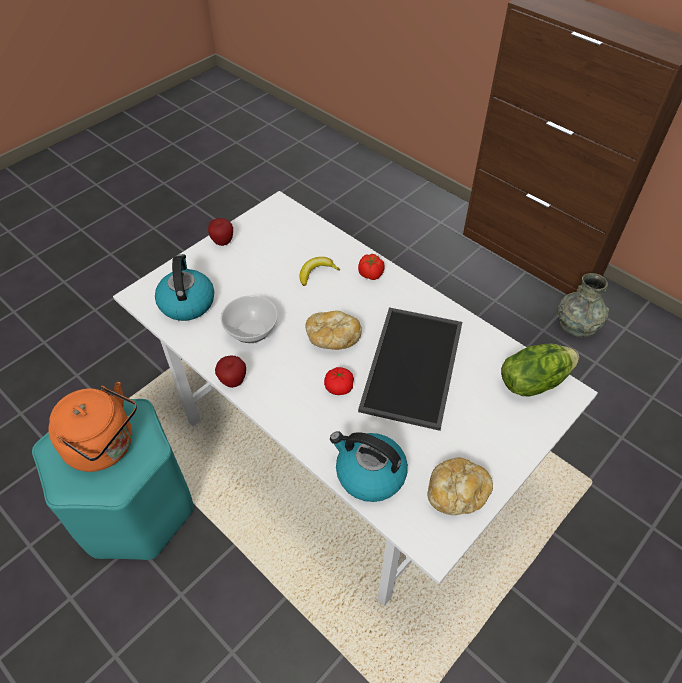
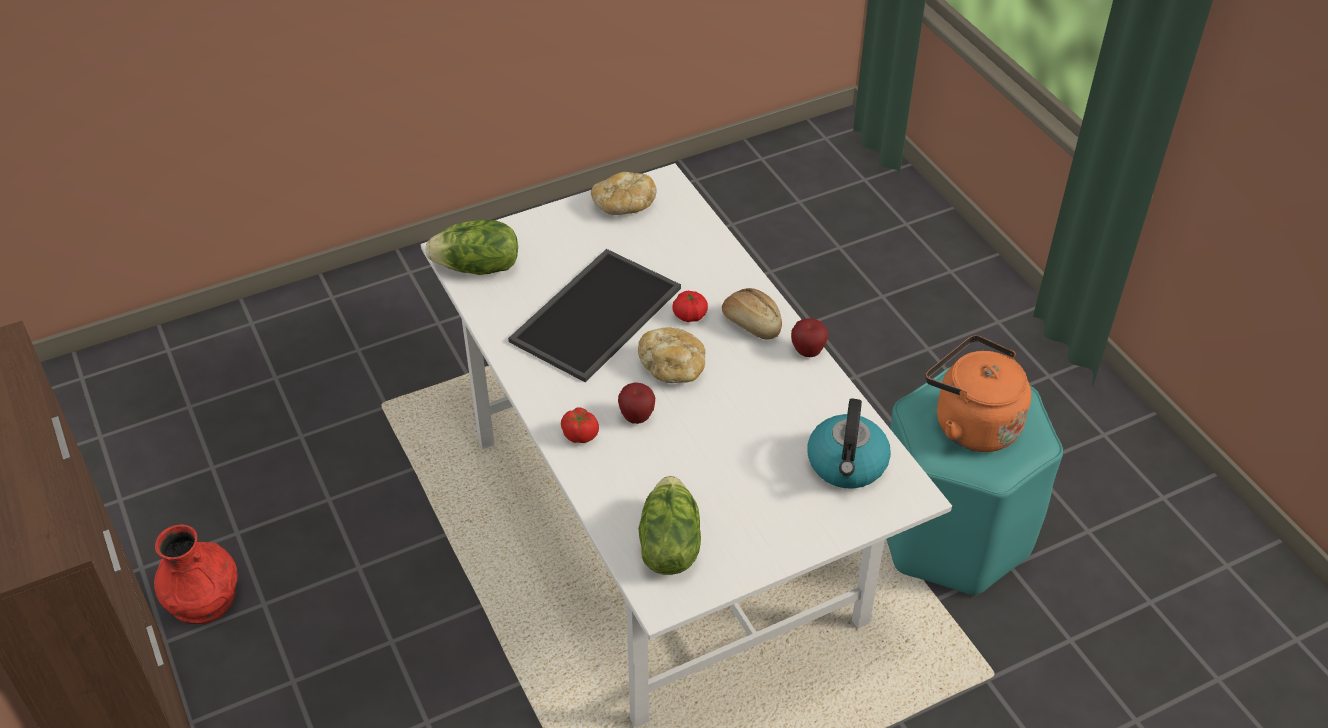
camera: 160 degrees left, 5 degrees down
apple [208,218,233,246] -> apple moved to [618,382,656,424]
bowl [221,295,278,343] -> none
banana [299,257,340,286] -> none
kettle [330,431,408,502] -> none
grey vase [557,273,609,338] -> red vase [154,525,237,624]
none -> lettuce [638,476,701,575]
none -> bread [722,288,782,340]

